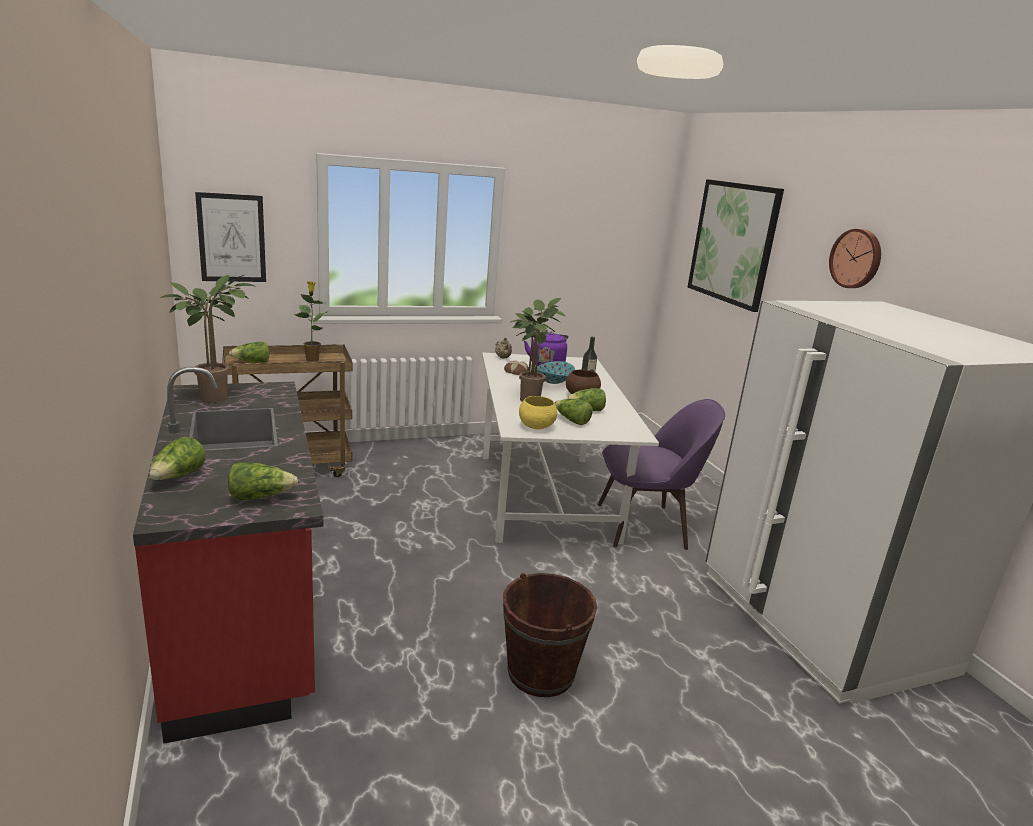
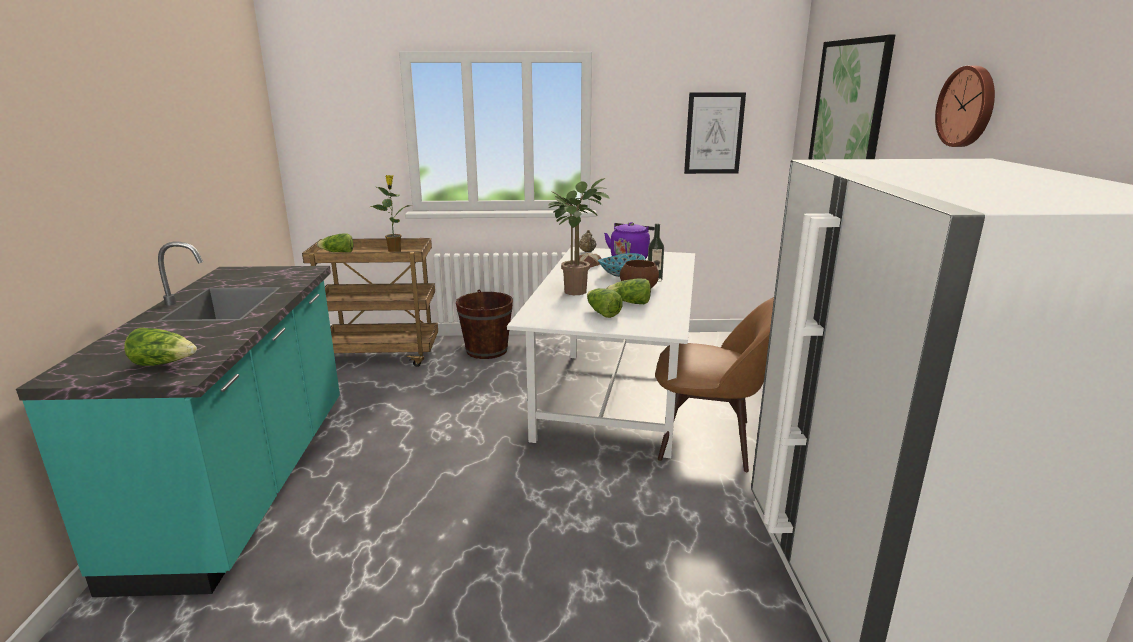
camera: 20 degrees right, 0 degrees up
red counter [133,367,324,744] -> turquoise counter [16,242,340,597]
lettuce [149,437,205,480] -> none
potted plant [160,275,255,403] -> none
picture [195,192,266,282] -> picture moved to [684,92,746,174]
brown bucket [503,573,597,697] -> brown bucket moved to [456,290,513,359]
yellow bowl [519,396,557,429] -> none
purple chair [598,399,725,550] -> brown chair [655,297,774,472]

